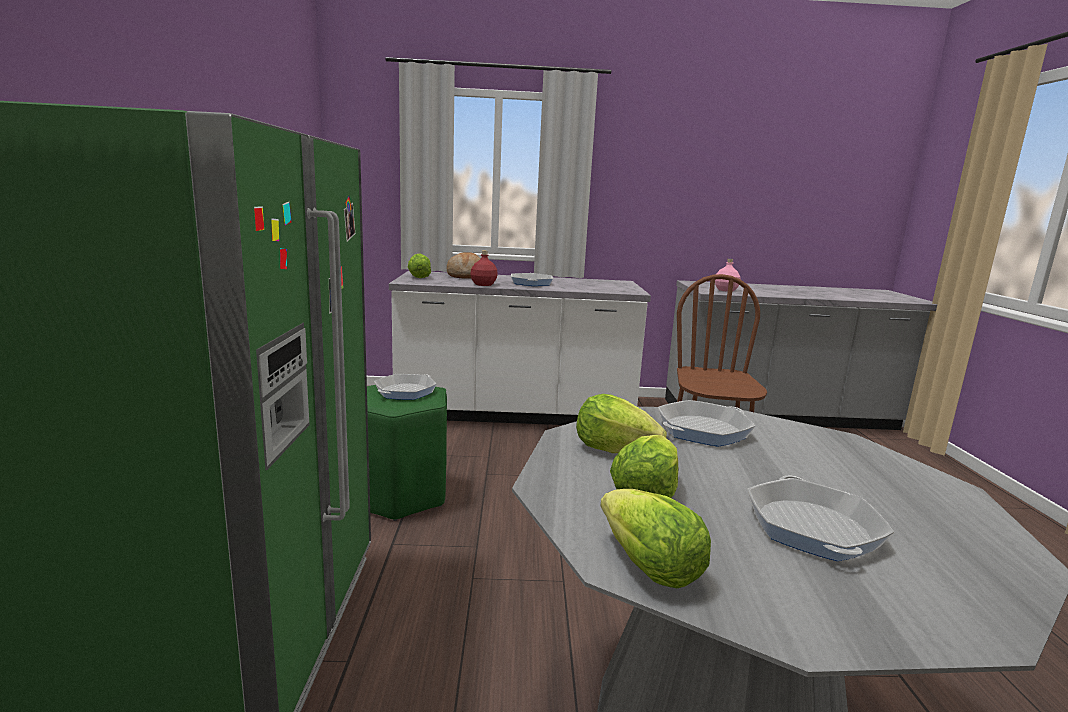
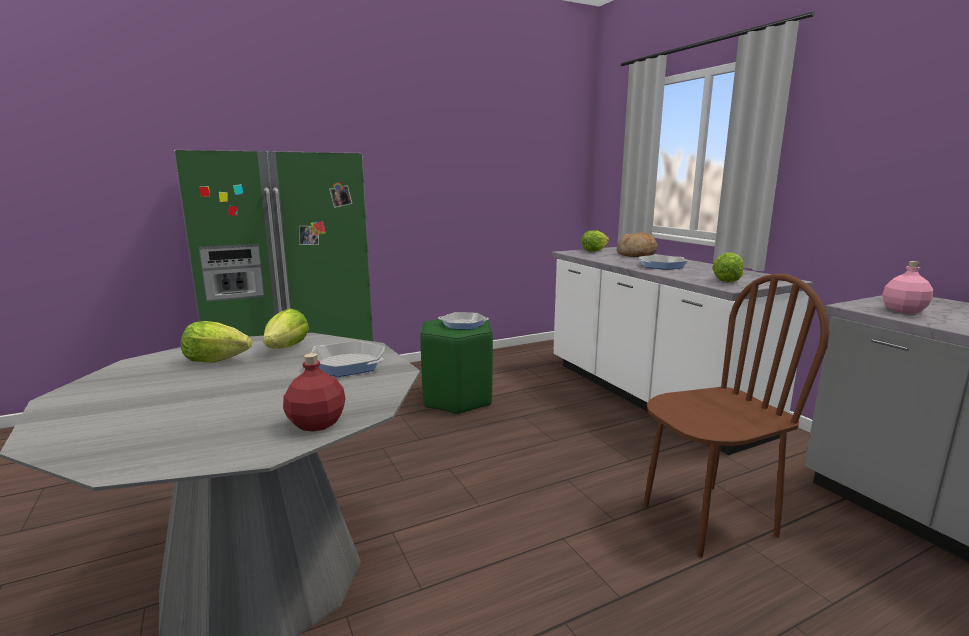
camera: 65 degrees right, 0 degrees up
red bottle [470,251,498,286] -> red bottle moved to [283,353,346,432]
lettuce [600,489,711,588] -> lettuce moved to [712,252,743,282]
frying pan [747,476,894,561] -> none

